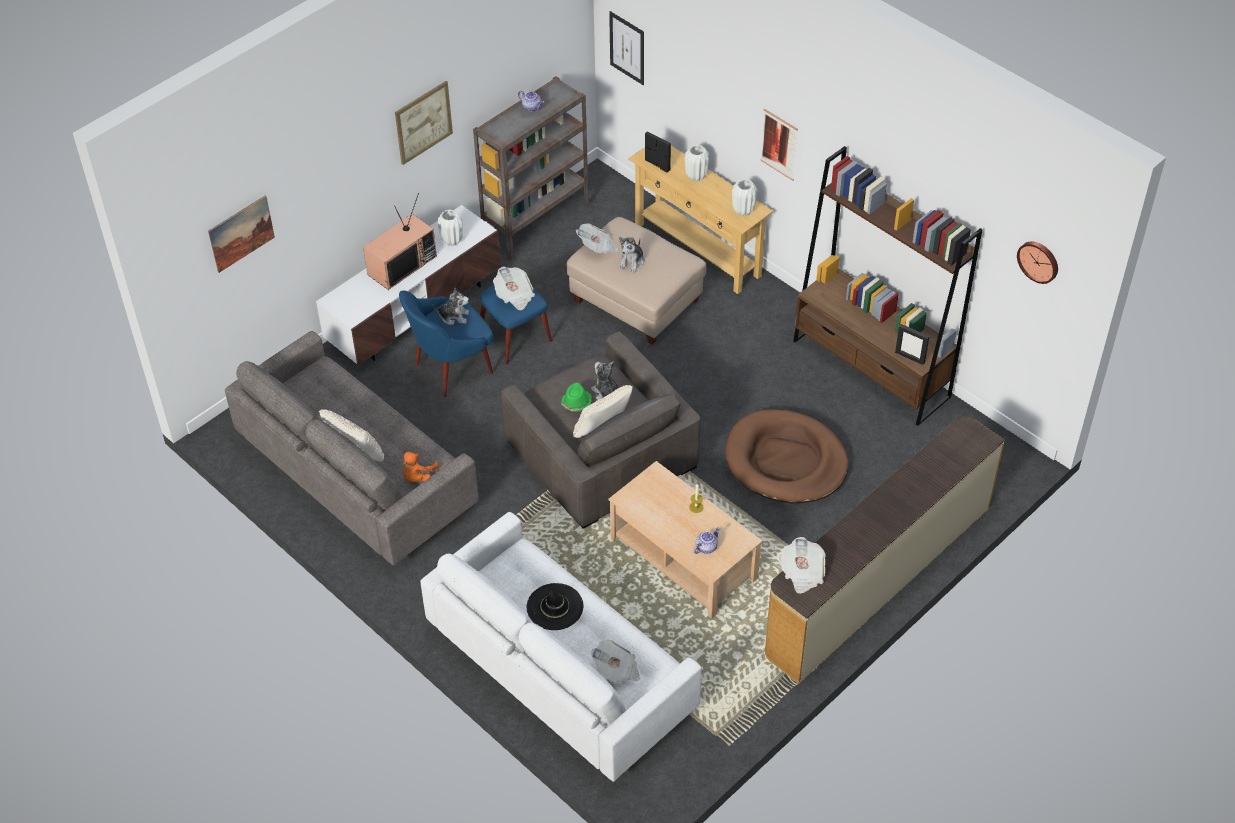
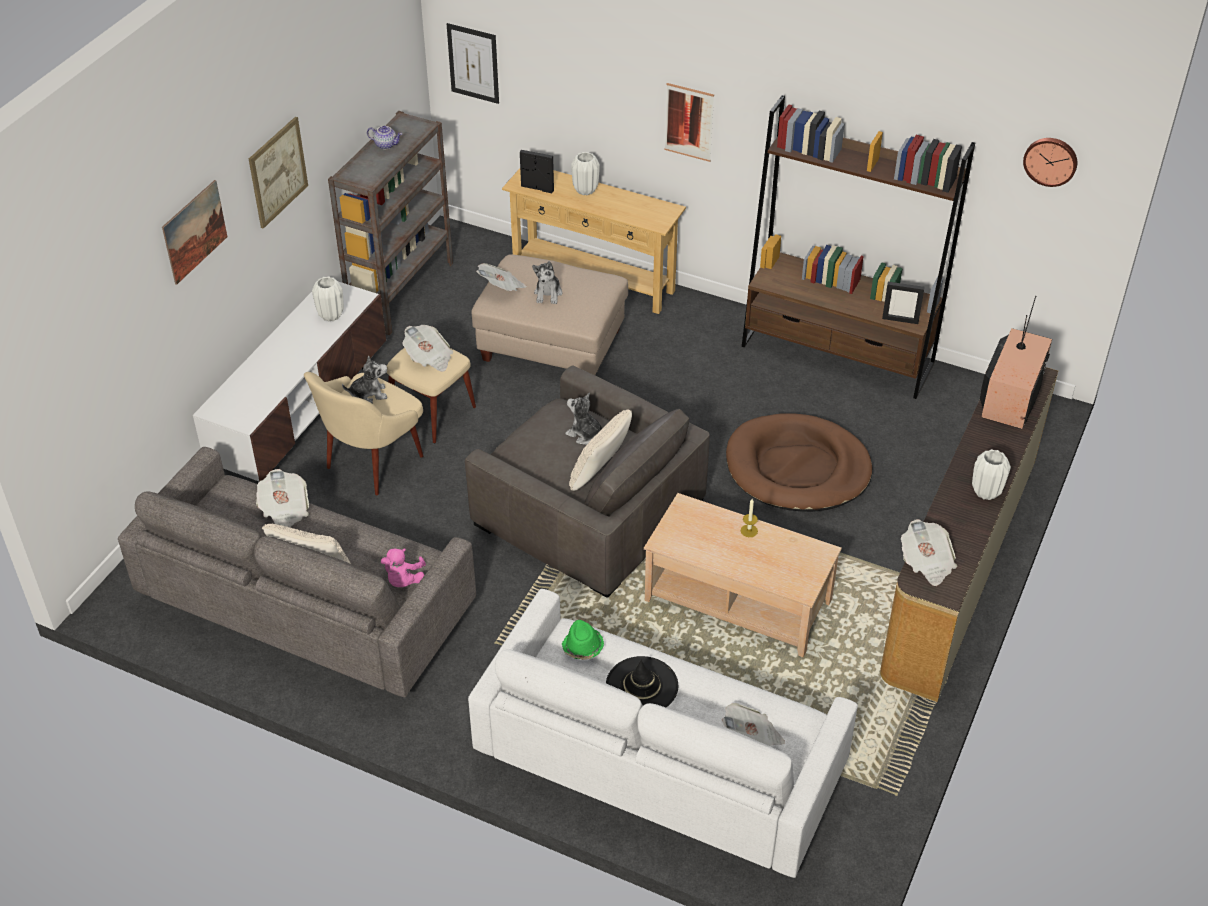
camera: 20 degrees left, 5 degrees down
picture [208,195,275,273] -> picture moved to [162,180,227,285]
television [363,193,437,290] -> television moved to [980,296,1052,429]
blue armchair [399,285,552,397] -> beige armchair [304,347,476,496]
orange plush toy [403,452,439,482] -> pink plush toy [381,548,426,587]
green hat [561,383,592,411] -> green hat moved to [562,620,604,660]
teapot [694,527,720,554] -> none
white vase [732,179,757,216] -> white vase moved to [972,449,1011,500]
none -> newspaper [256,469,309,527]

